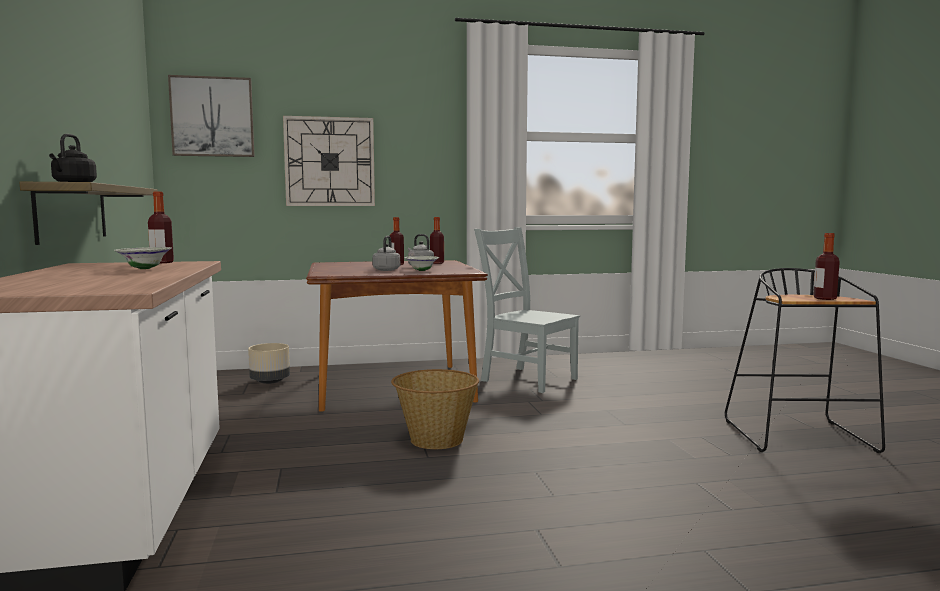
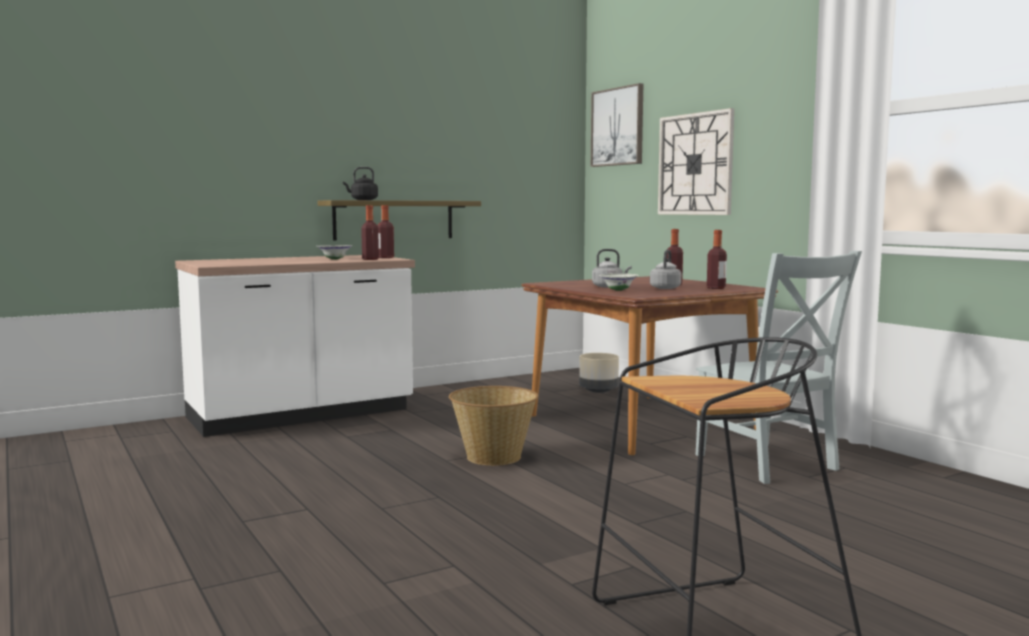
camera: 70 degrees right, 0 degrees up
grey chair [474,227,580,393] -> grey chair turned 135 degrees clockwise [696,251,862,484]
bottle [813,233,840,300] -> bottle moved to [361,205,379,260]

